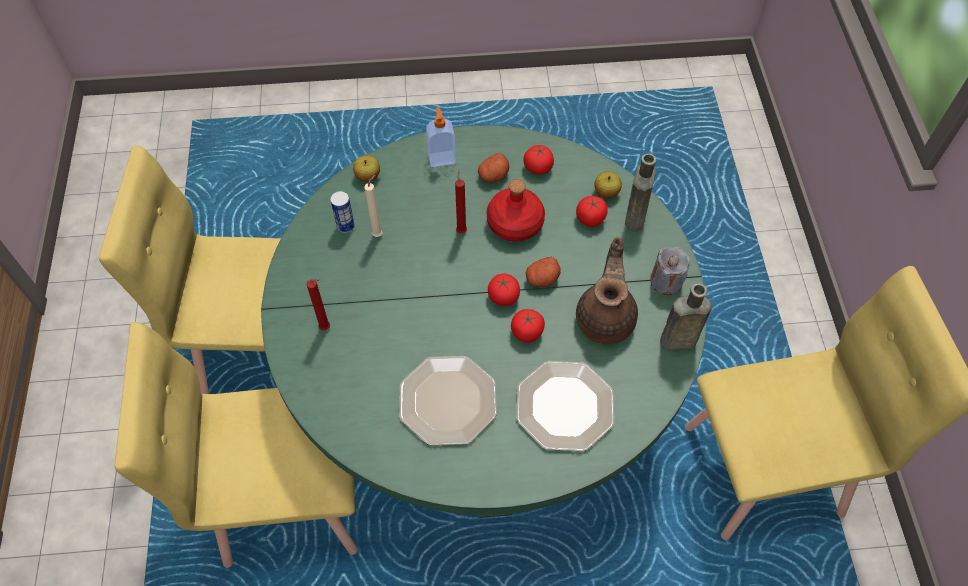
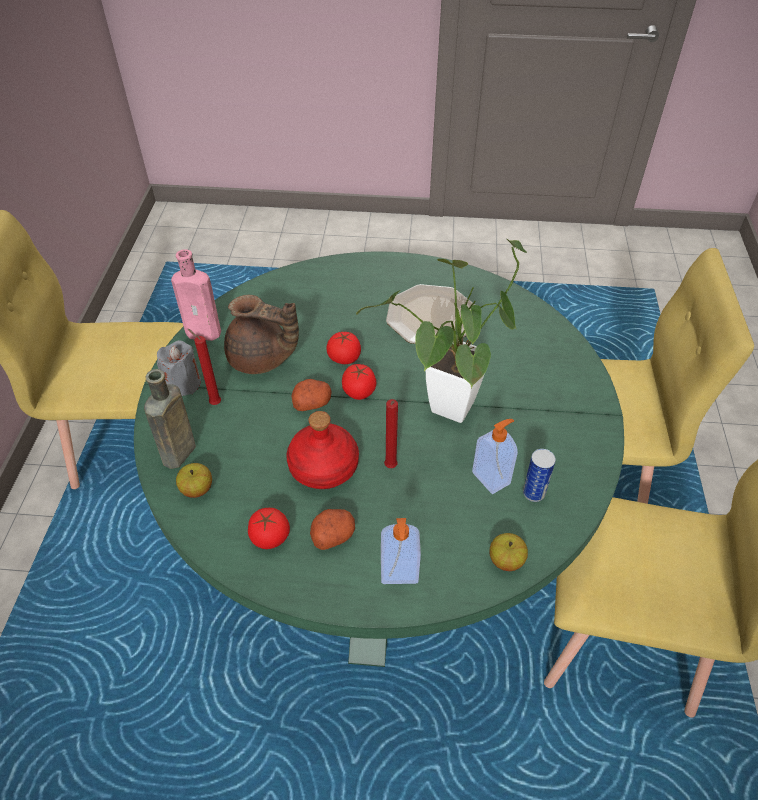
camera: 170 degrees left, 10 degrees down
red candle [307,279,330,330] -> red candle moved to [188,329,221,405]
beige candle [364,175,383,237] -> soap dispenser [472,419,518,494]
plate [516,361,614,451] -> none
tomato [576,196,608,227] -> none
brown teapot [576,237,638,344] -> brown teapot turned 90 degrees counterclockwise [224,295,299,374]
brown bottle [660,283,712,351] -> pink bottle [171,249,221,341]
none -> potted plant [356,239,527,423]

